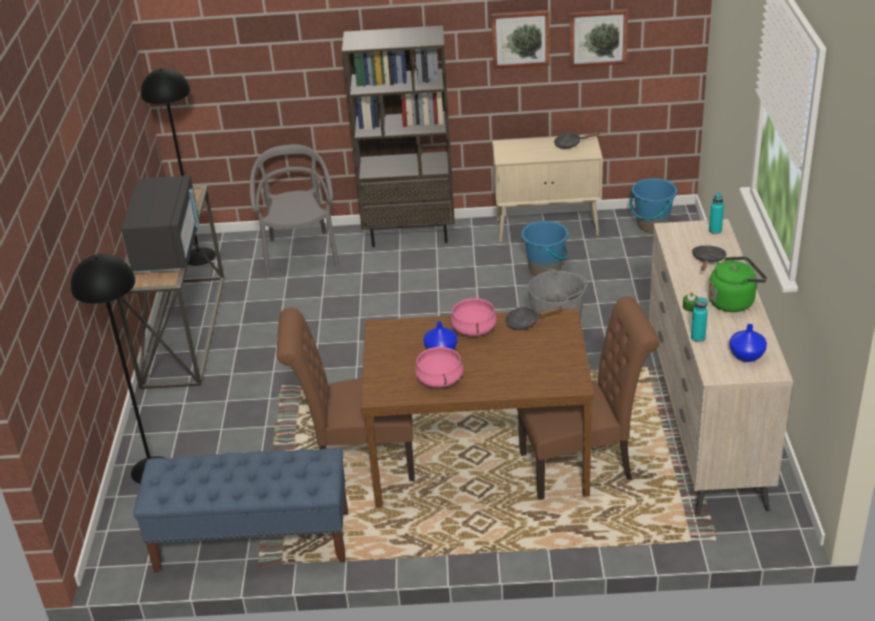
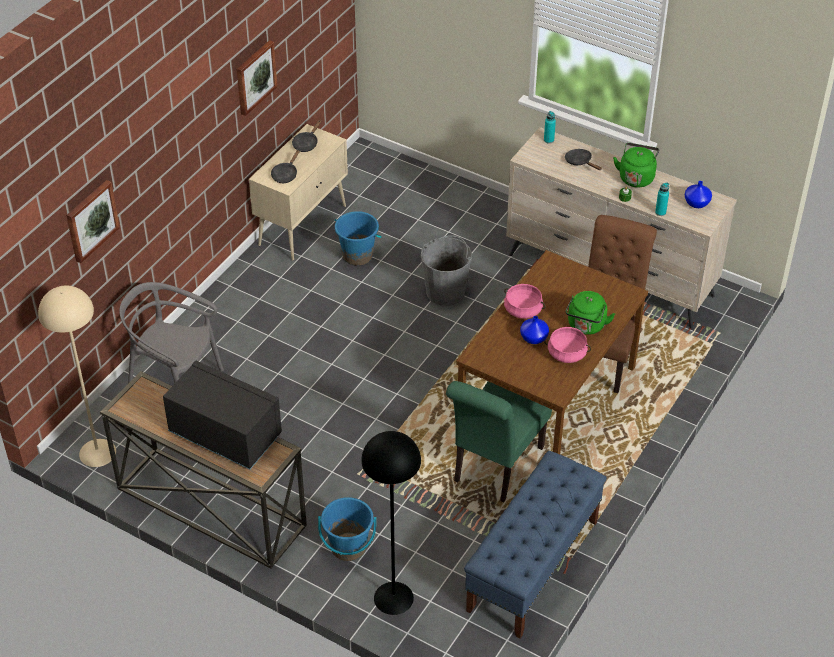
camera: 60 degrees left, 10 degrees up
black floor lamp [141,68,216,266] -> beige floor lamp [38,285,116,467]
brown chair [276,308,415,481] -> green chair [446,381,552,502]
brown bookcase [342,25,455,247] -> none
black frying pan [505,306,562,330] -> black frying pan moved to [271,150,300,183]
picture [570,9,628,68] -> picture moved to [66,180,120,263]
blue bucket [630,178,677,233] -> blue bucket moved to [318,497,376,561]
none -> green kettle [566,291,615,335]

